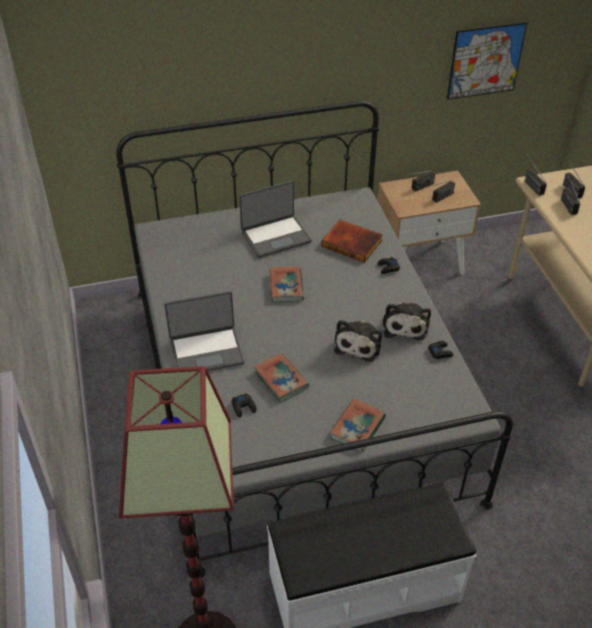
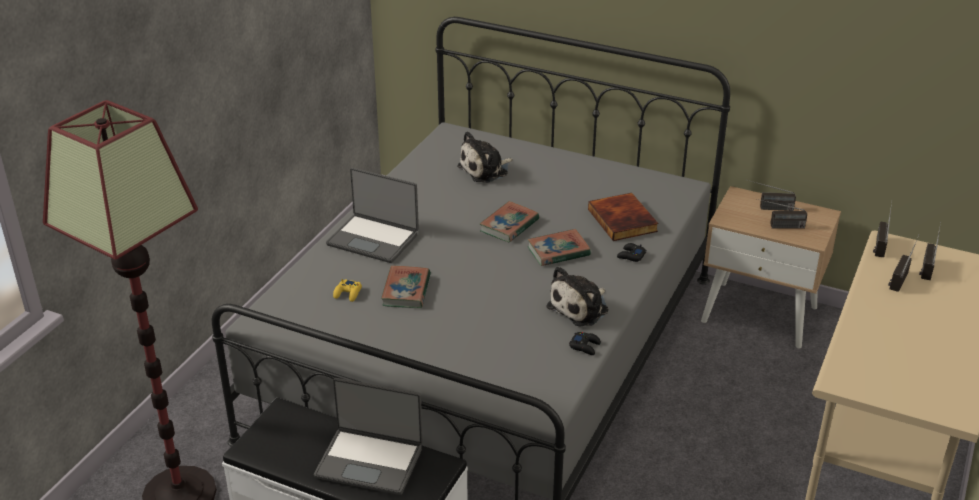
camera: 40 degrees right, 10 degrees down
black game controller [231,393,257,417] -> yellow game controller [333,279,362,302]
laptop [239,181,312,258] -> laptop moved to [314,378,423,495]
book [330,398,386,452] -> book moved to [527,229,591,266]
plush toy [334,320,382,362] -> plush toy moved to [457,131,513,183]
picture [447,22,527,99] -> none

